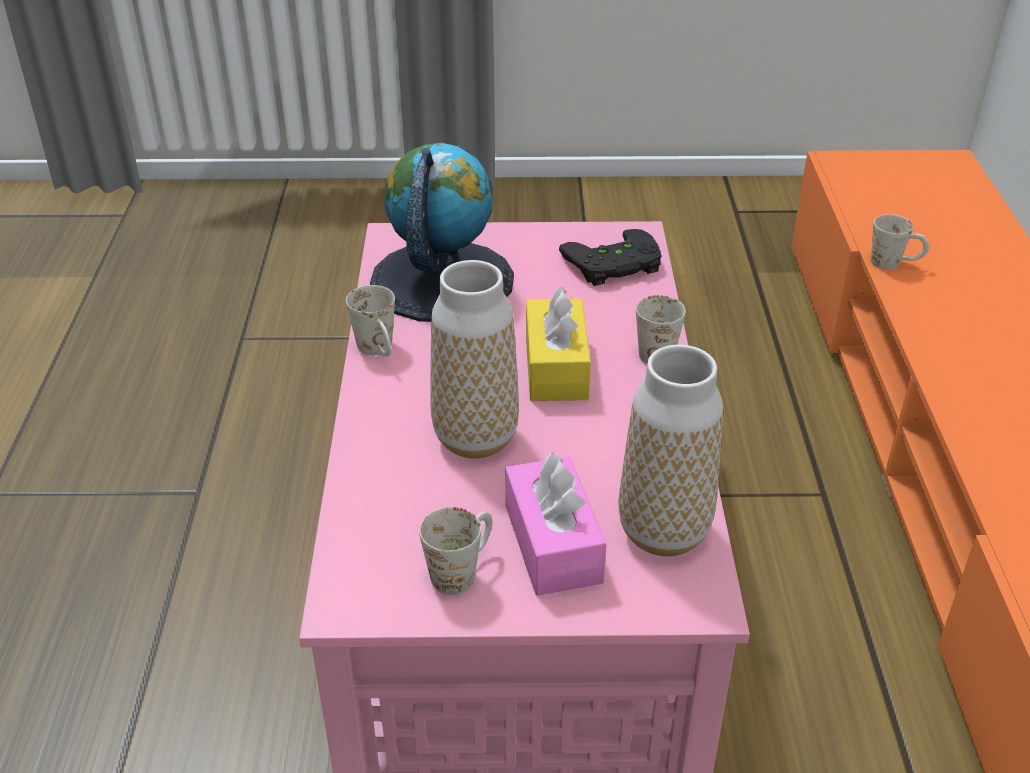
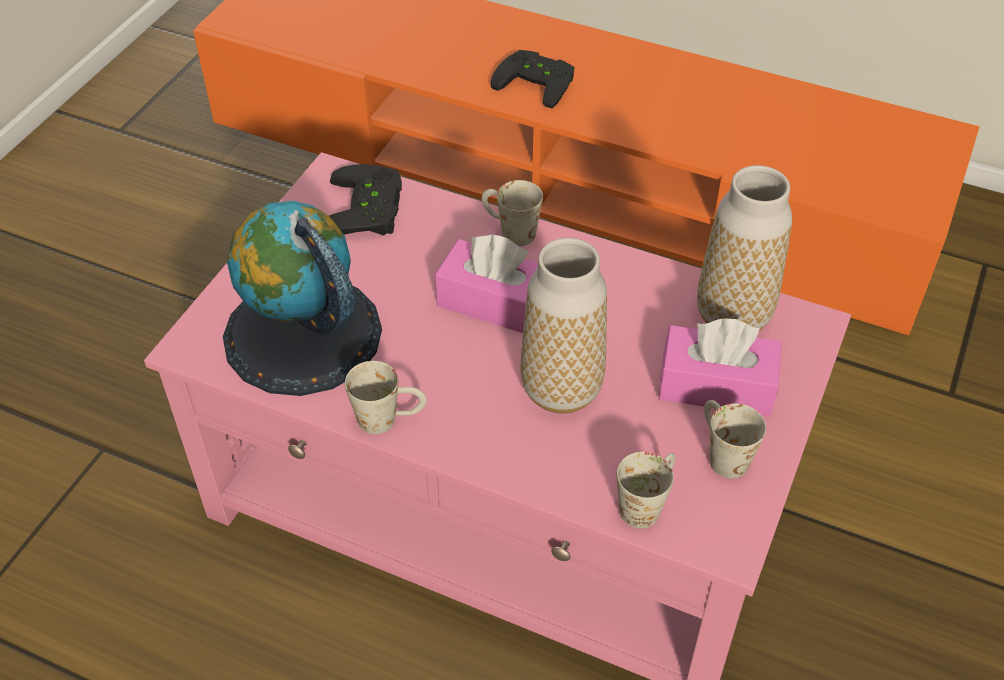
camera: 65 degrees left, 10 degrees up
yellow tissue box [526,286,591,401] -> pink tissue box [435,235,538,333]
white mug [871,214,929,270] -> white mug moved to [617,452,675,529]
none -> black game controller [491,50,574,108]

